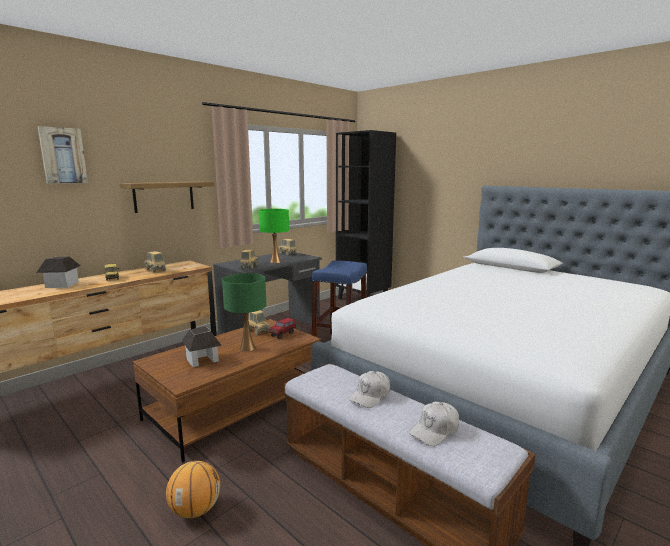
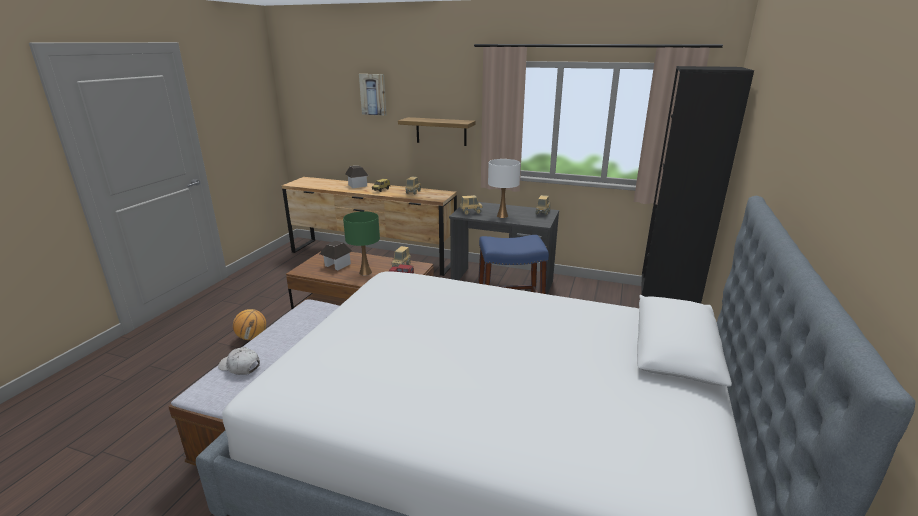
camera: 65 degrees right, 10 degrees up
green table lamp [259,209,289,263] -> white table lamp [488,159,521,218]
white cap [349,371,390,408] -> none

